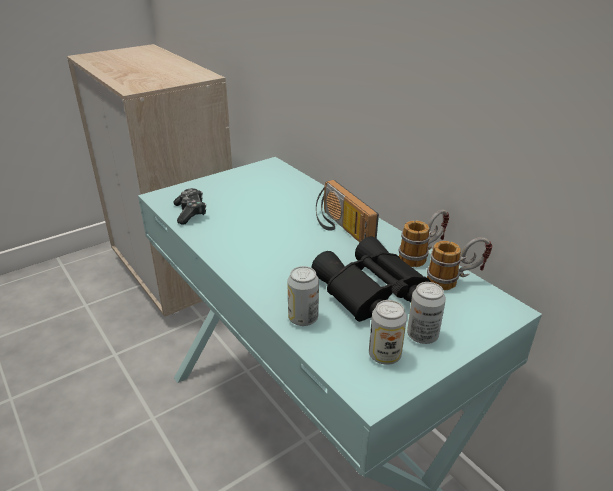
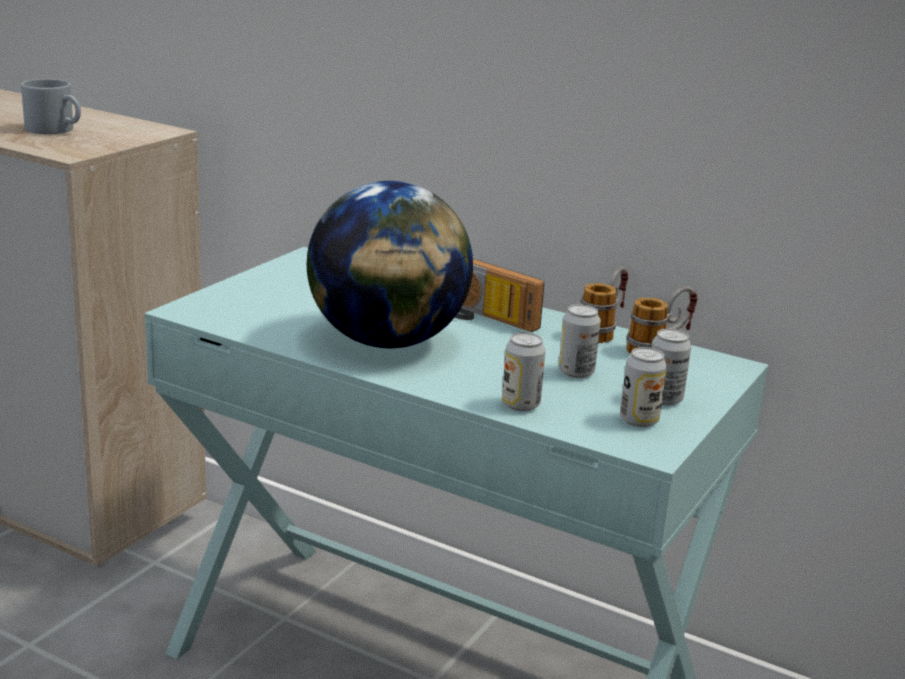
camera: 25 degrees left, 10 degrees down
game controller [173,188,206,225] -> none
black binoculars [311,236,431,322] -> can [559,304,601,378]
none -> grey mug [21,79,81,134]
none -> globe [307,181,473,348]

